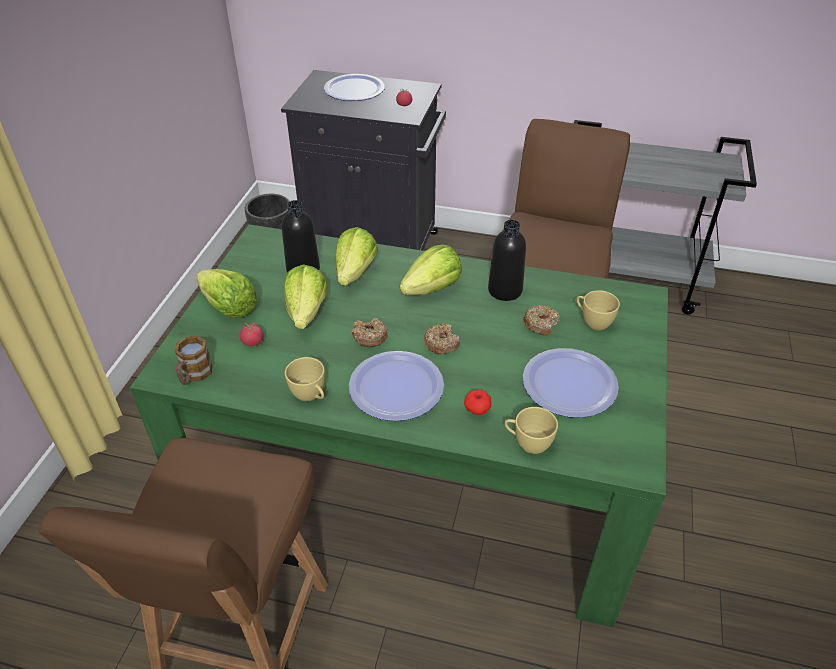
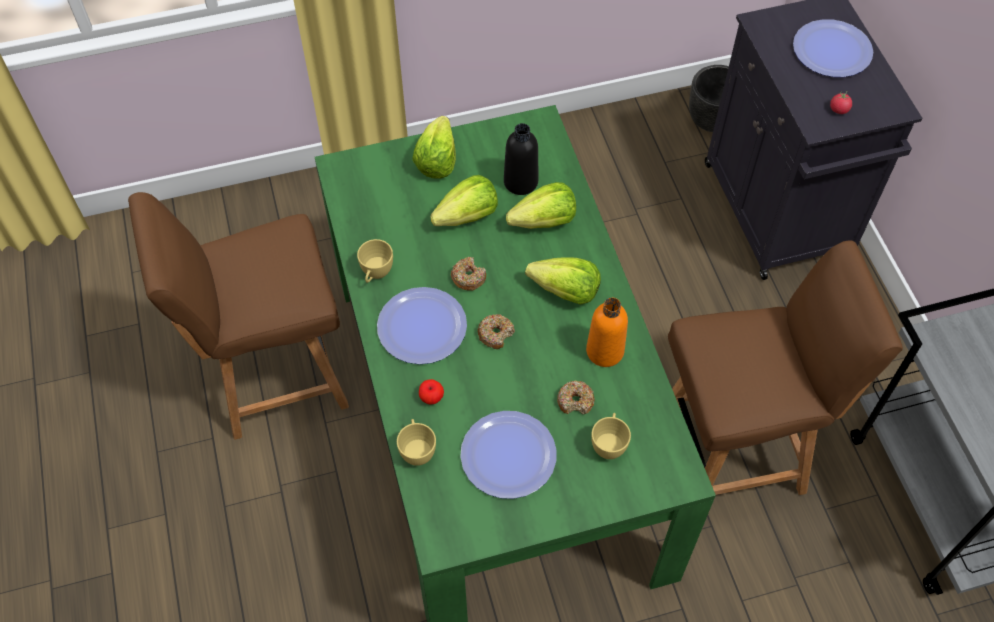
camera: 60 degrees right, 15 degrees up
mug [175,336,212,385] -> none
tomato [240,322,263,346] -> none
black bottle [488,220,526,301] -> orange bottle [586,297,628,367]

